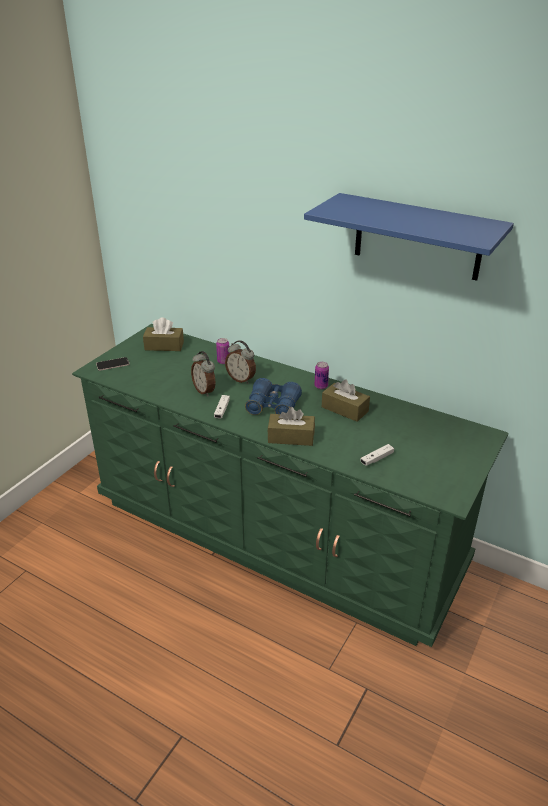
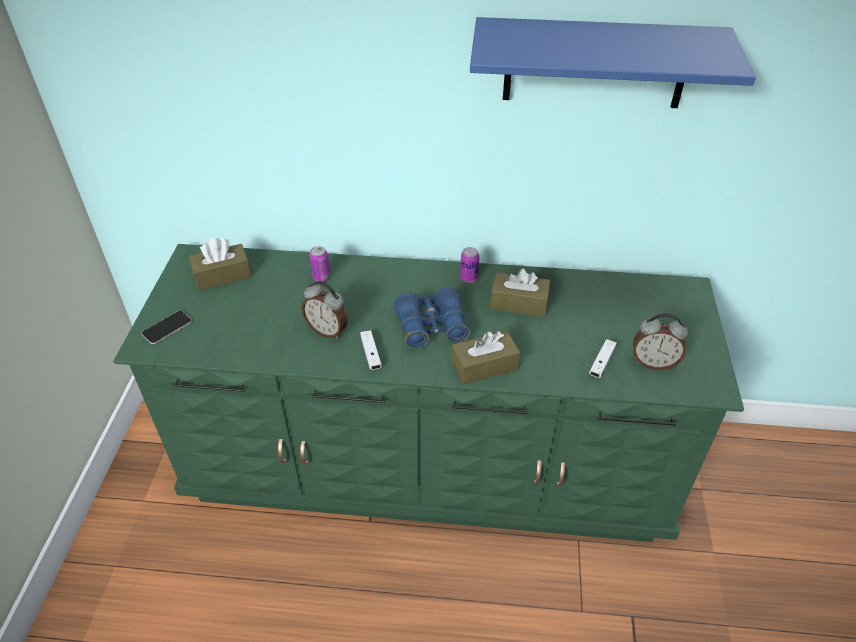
camera: 25 degrees left, 10 degrees up
alarm clock [225,340,256,384] -> alarm clock moved to [633,313,688,370]

